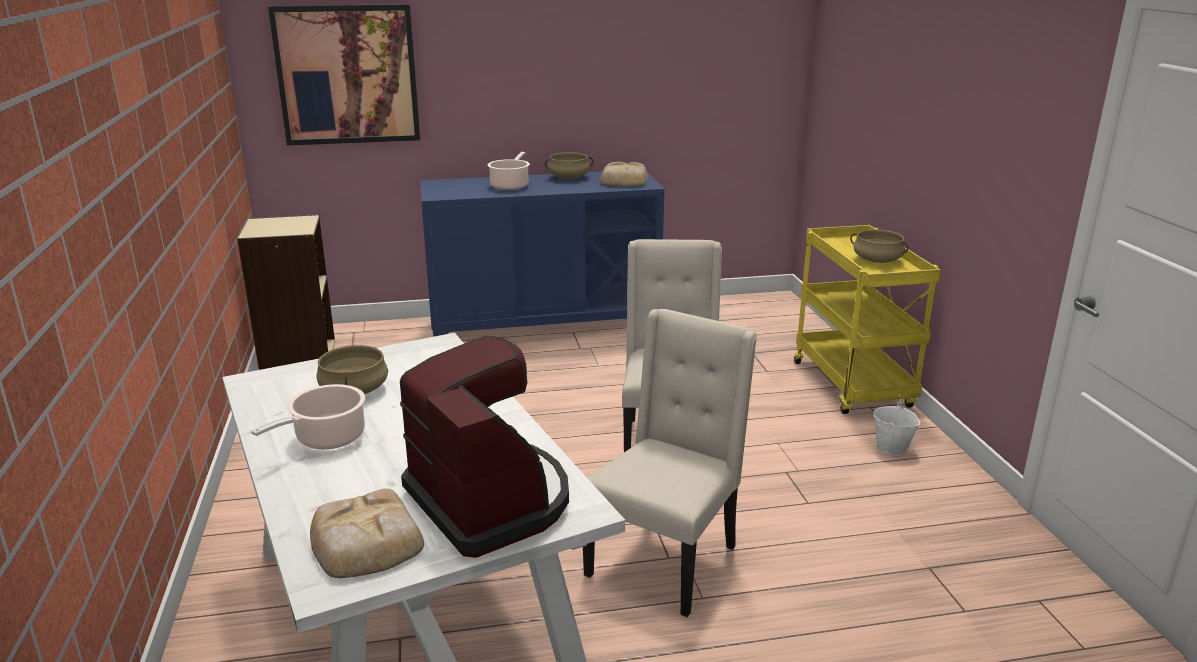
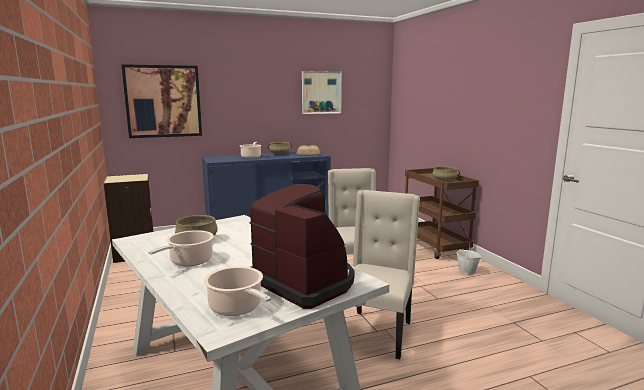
camera: 10 degrees left, 10 degrees down
bread [310,488,424,578] -> cooking pot [204,266,271,316]
yellow cart [794,225,941,414] -> brown cart [405,168,479,259]
none -> picture [302,71,342,114]

